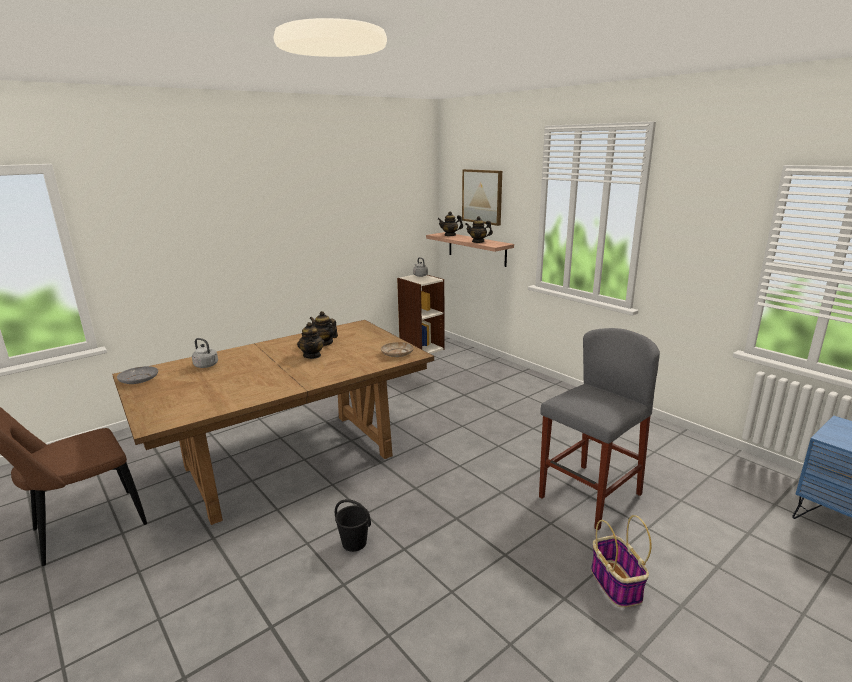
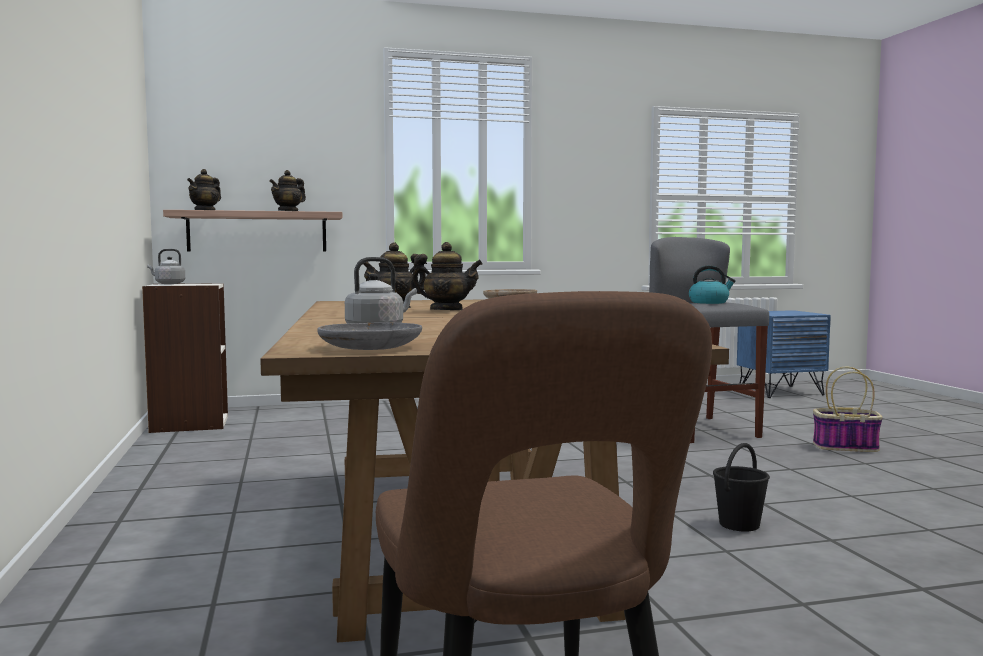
camera: 65 degrees left, 15 degrees down
picture [462,169,502,226] -> none
none -> kettle [689,265,736,304]

